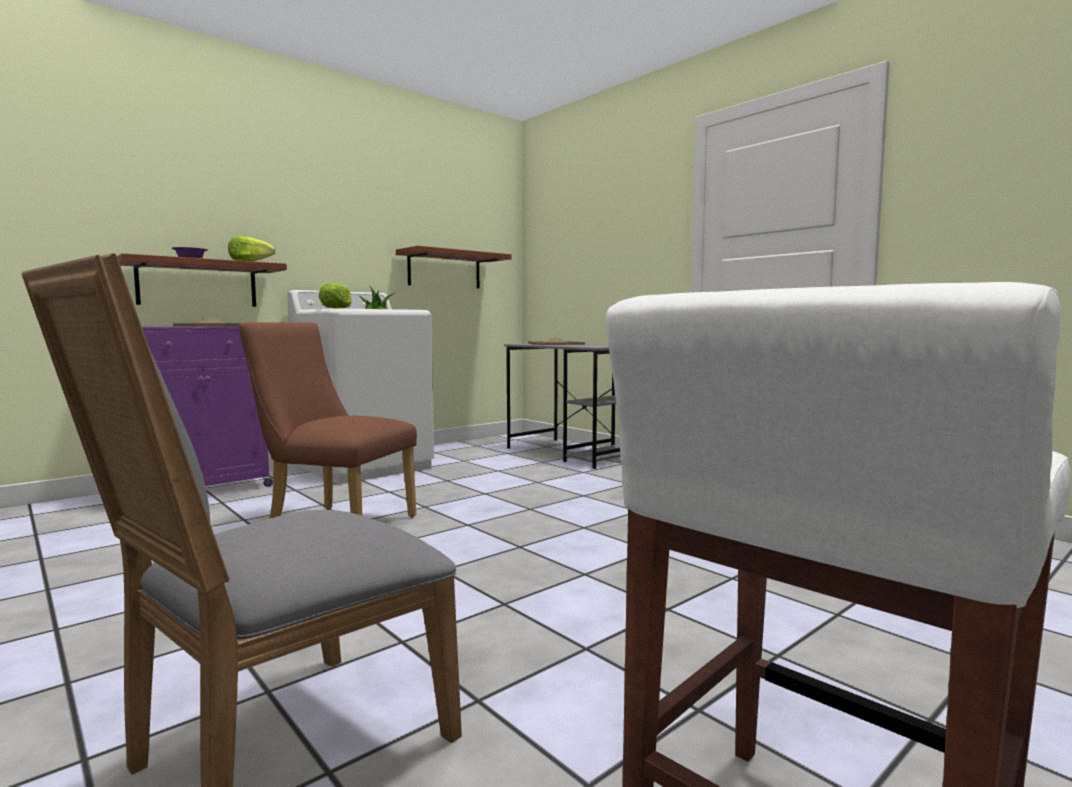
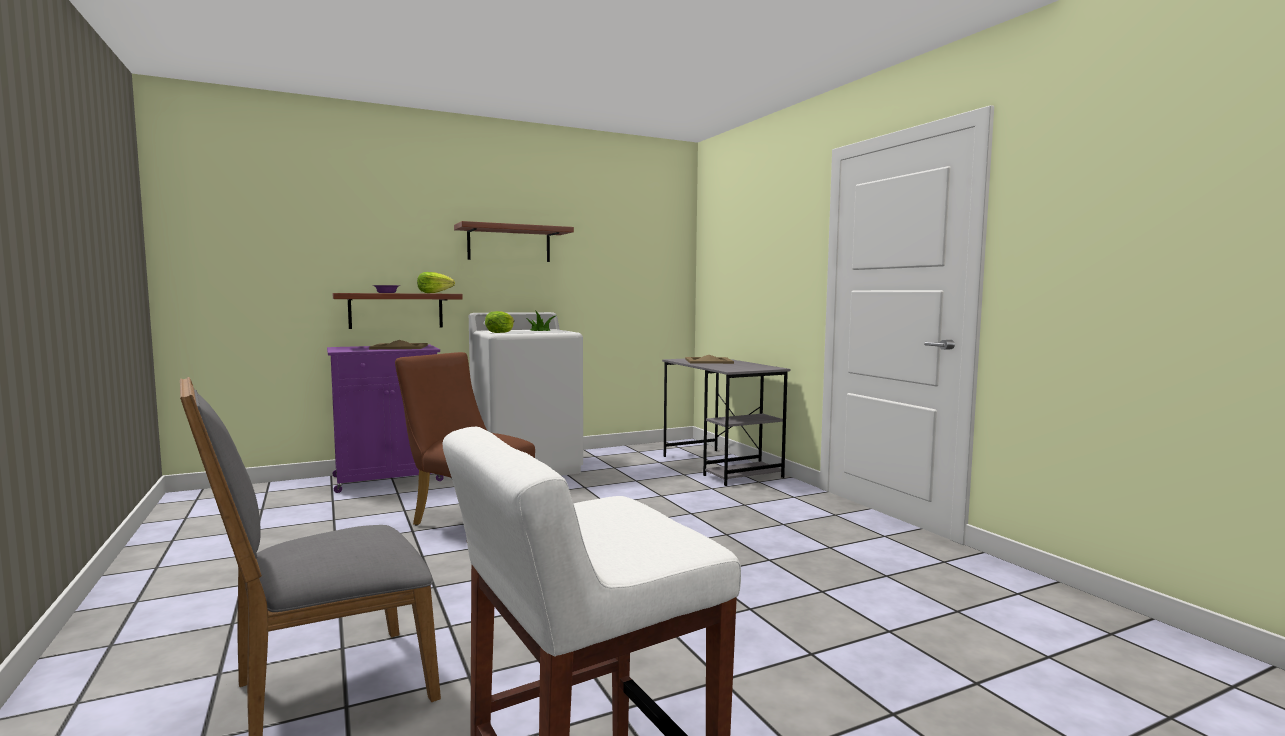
camera: 15 degrees right, 0 degrees up
shelf [396,246,512,288] -> shelf moved to [454,221,574,262]

